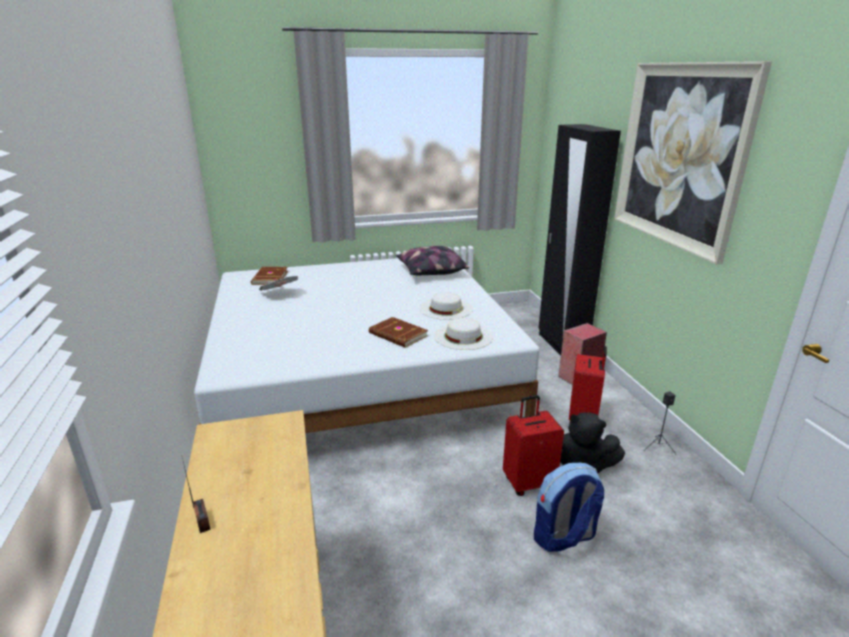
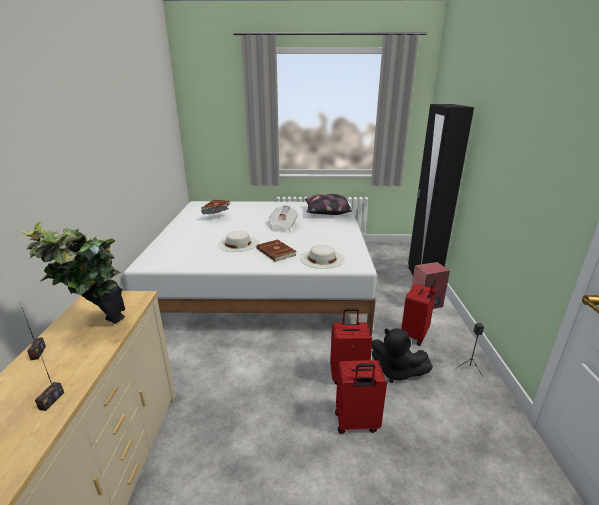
camera: 15 degrees right, 0 degrees up
white hat [420,292,473,320] -> white hat moved to [217,231,259,252]
backpack [534,463,604,552] -> red suitcase [335,360,387,434]
picture [614,61,772,264] -> none
none -> potted plant [20,221,125,324]
none -> radio [35,348,64,411]
none -> newspaper [269,205,298,232]

